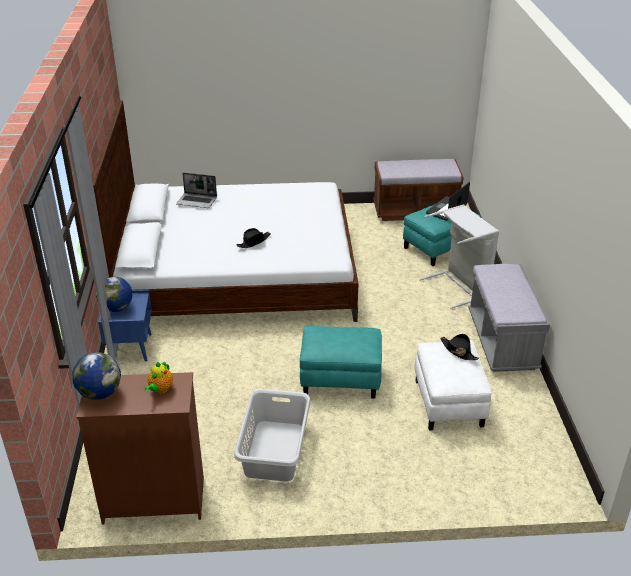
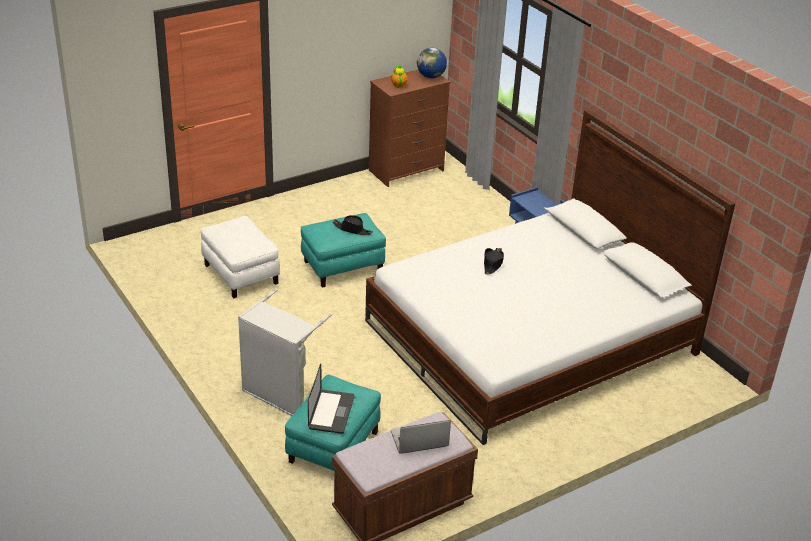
camera: 150 degrees right, 0 degrees up
globe [96,276,132,312] -> none
laptop [176,172,217,208] -> laptop moved to [391,420,451,454]
grey laundry basket [234,389,311,482] -> none
black hat [440,334,479,360] -> black hat moved to [332,215,373,235]
grey bench [468,264,550,372] -> none

